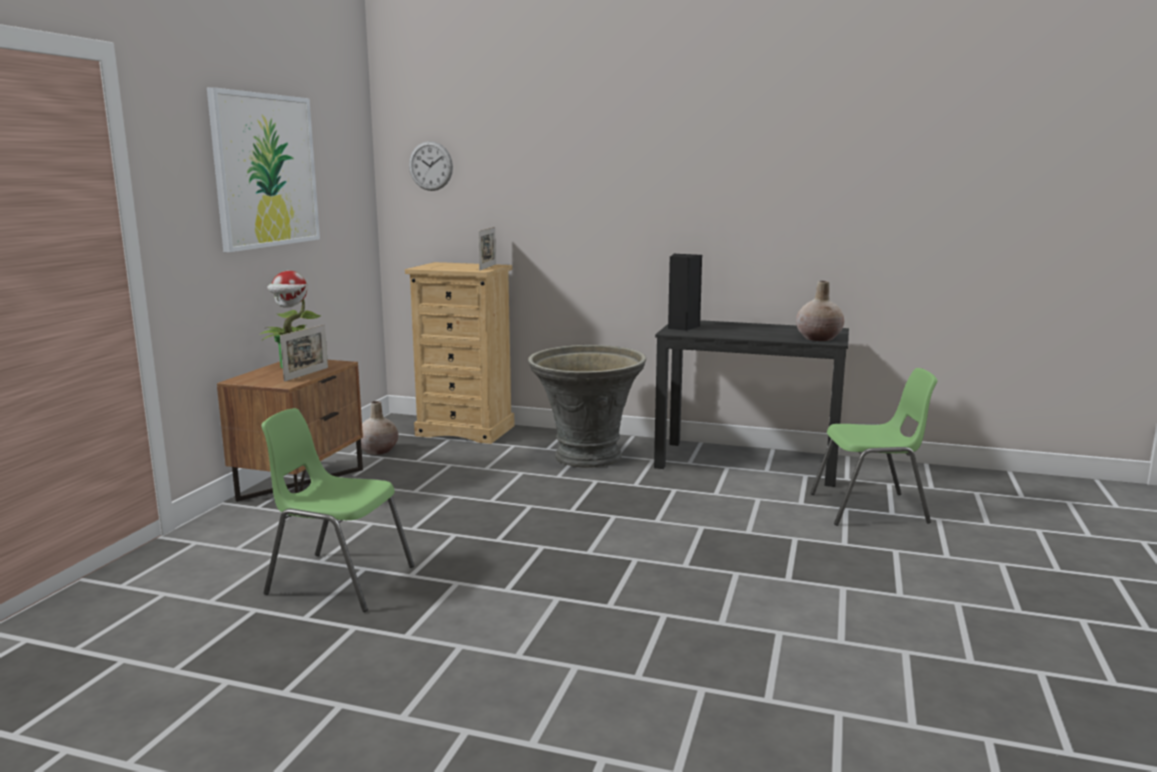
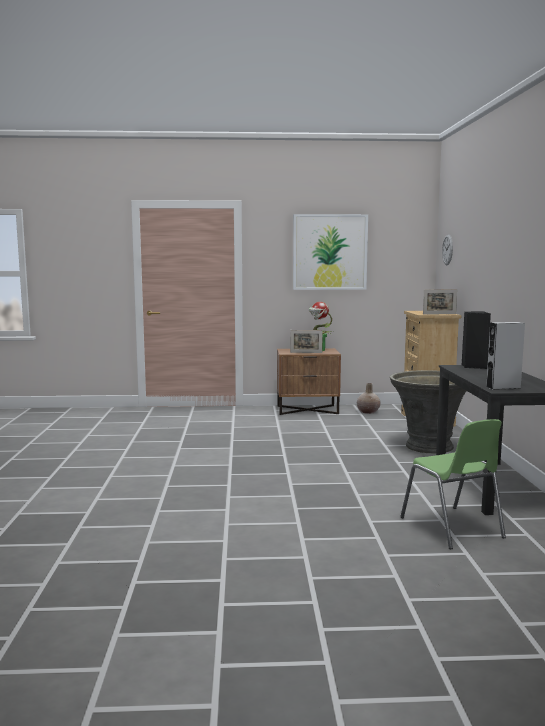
camera: 70 degrees right, 5 degrees down
green chair [261,408,414,612] -> none
beige vase [796,281,844,341] -> grey speaker [486,322,525,390]

